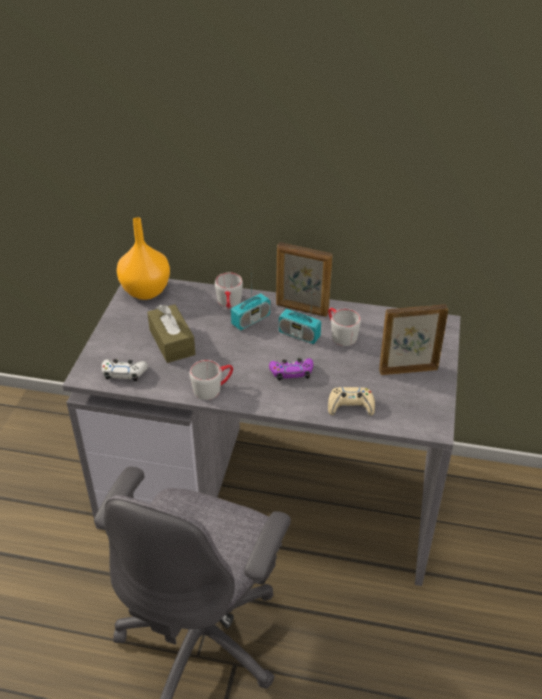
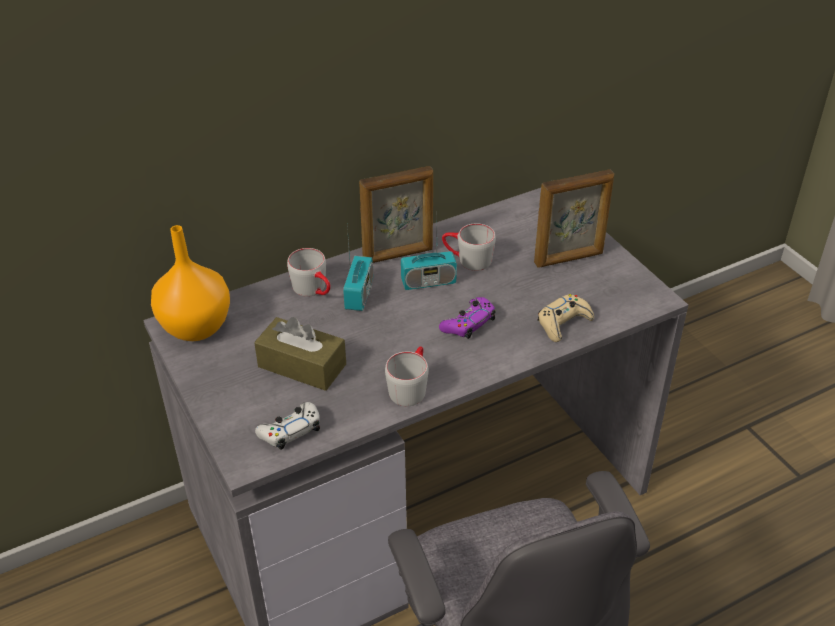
camera: 40 degrees left, 0 degrees up
picture frame [379,304,448,375] -> picture frame turned 150 degrees counterclockwise [534,169,614,268]

